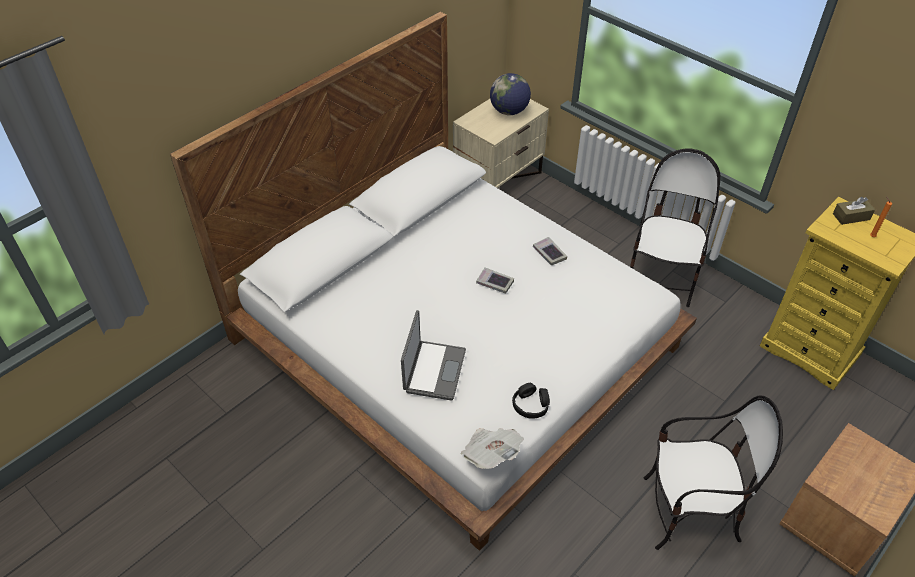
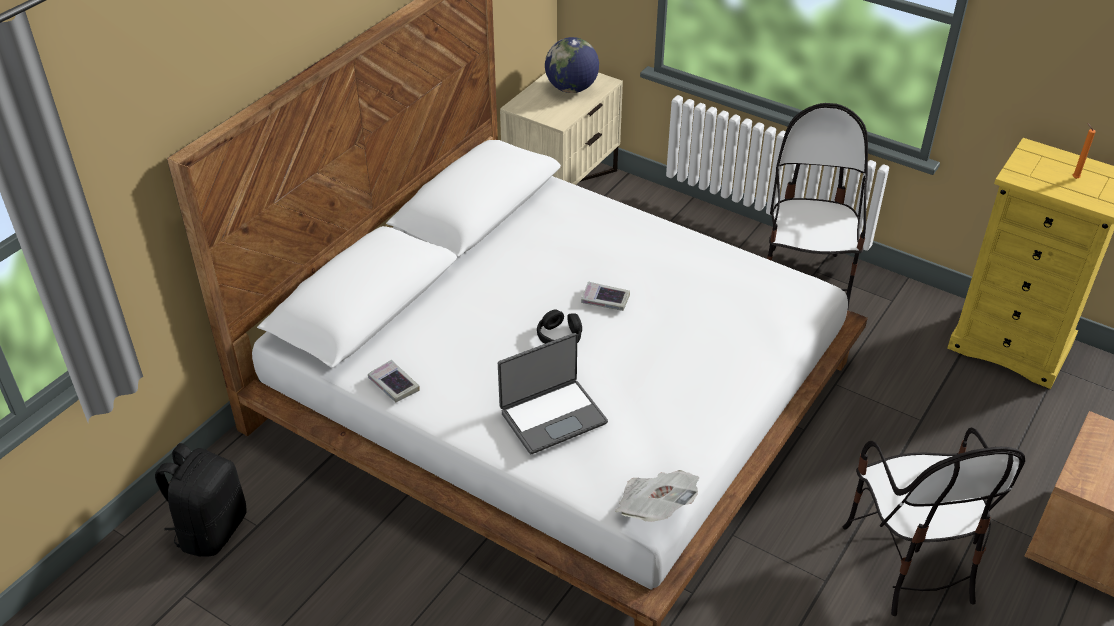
camera: 10 degrees left, 5 degrees down
laptop [401,310,466,400] -> laptop turned 60 degrees clockwise [498,333,608,454]
black headphones [512,383,550,419] -> black headphones moved to [537,310,582,344]
book [533,237,567,265] -> book moved to [368,360,420,403]
chair [644,395,783,550] -> chair turned 90 degrees clockwise [843,427,1025,616]
brown tissue box [833,197,875,225] -> none
none -> black backpack [155,443,247,557]

